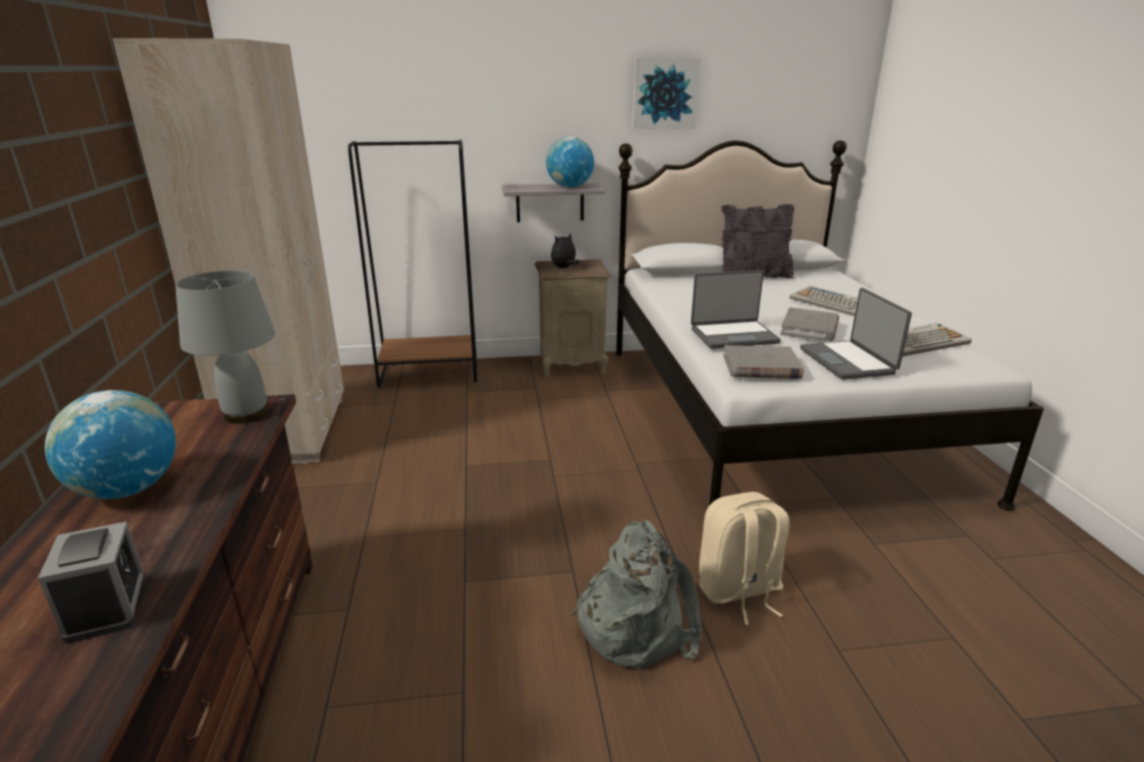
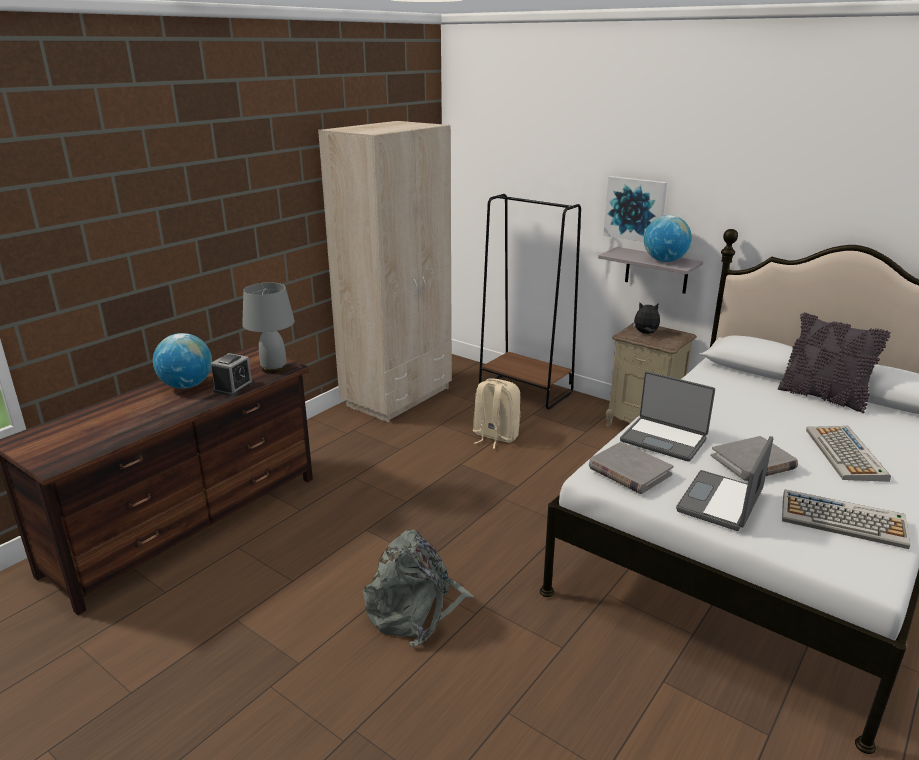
camera: 45 degrees right, 0 degrees up
alarm clock [38,522,146,644] -> alarm clock moved to [211,353,253,396]
picture [632,58,701,129] -> picture moved to [603,176,667,242]
beige backpack [699,492,789,625] -> beige backpack moved to [473,378,521,449]

